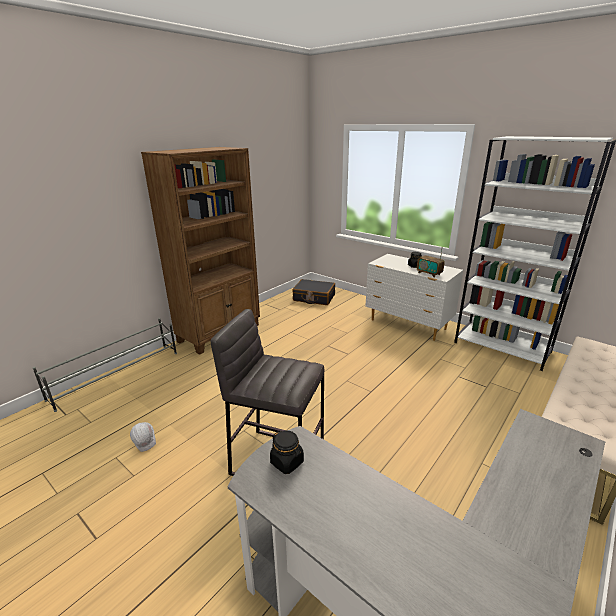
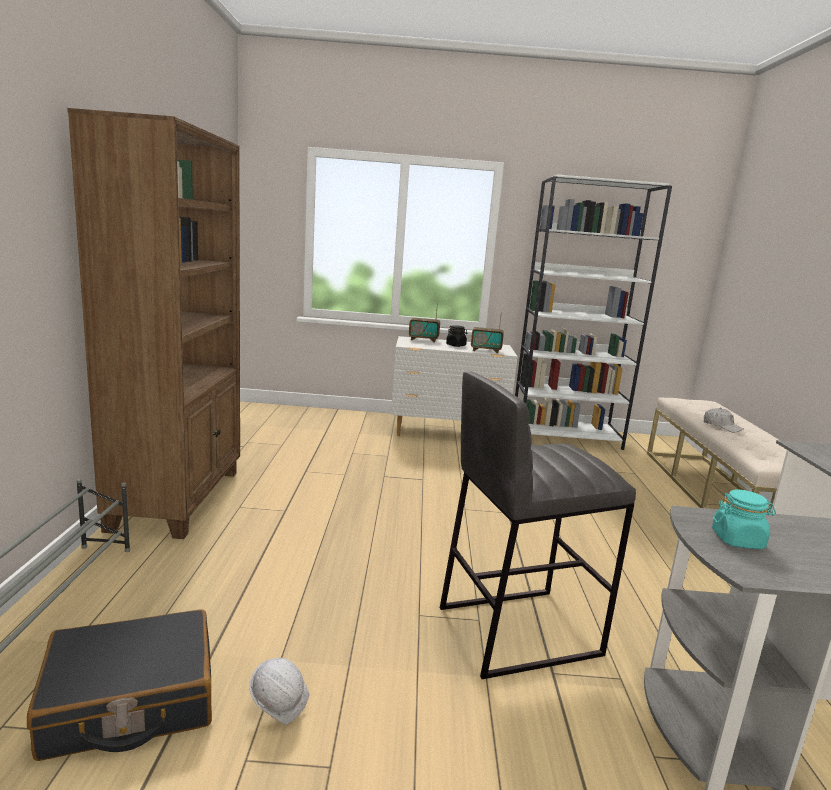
camera: 40 degrees left, 10 degrees down
black jar [270,430,304,474] -> turquoise jar [712,489,776,549]
black suitcase [292,279,335,305] -> black suitcase moved to [27,609,212,761]
none -> radio [409,303,440,343]
none -> white cap [704,408,744,432]

